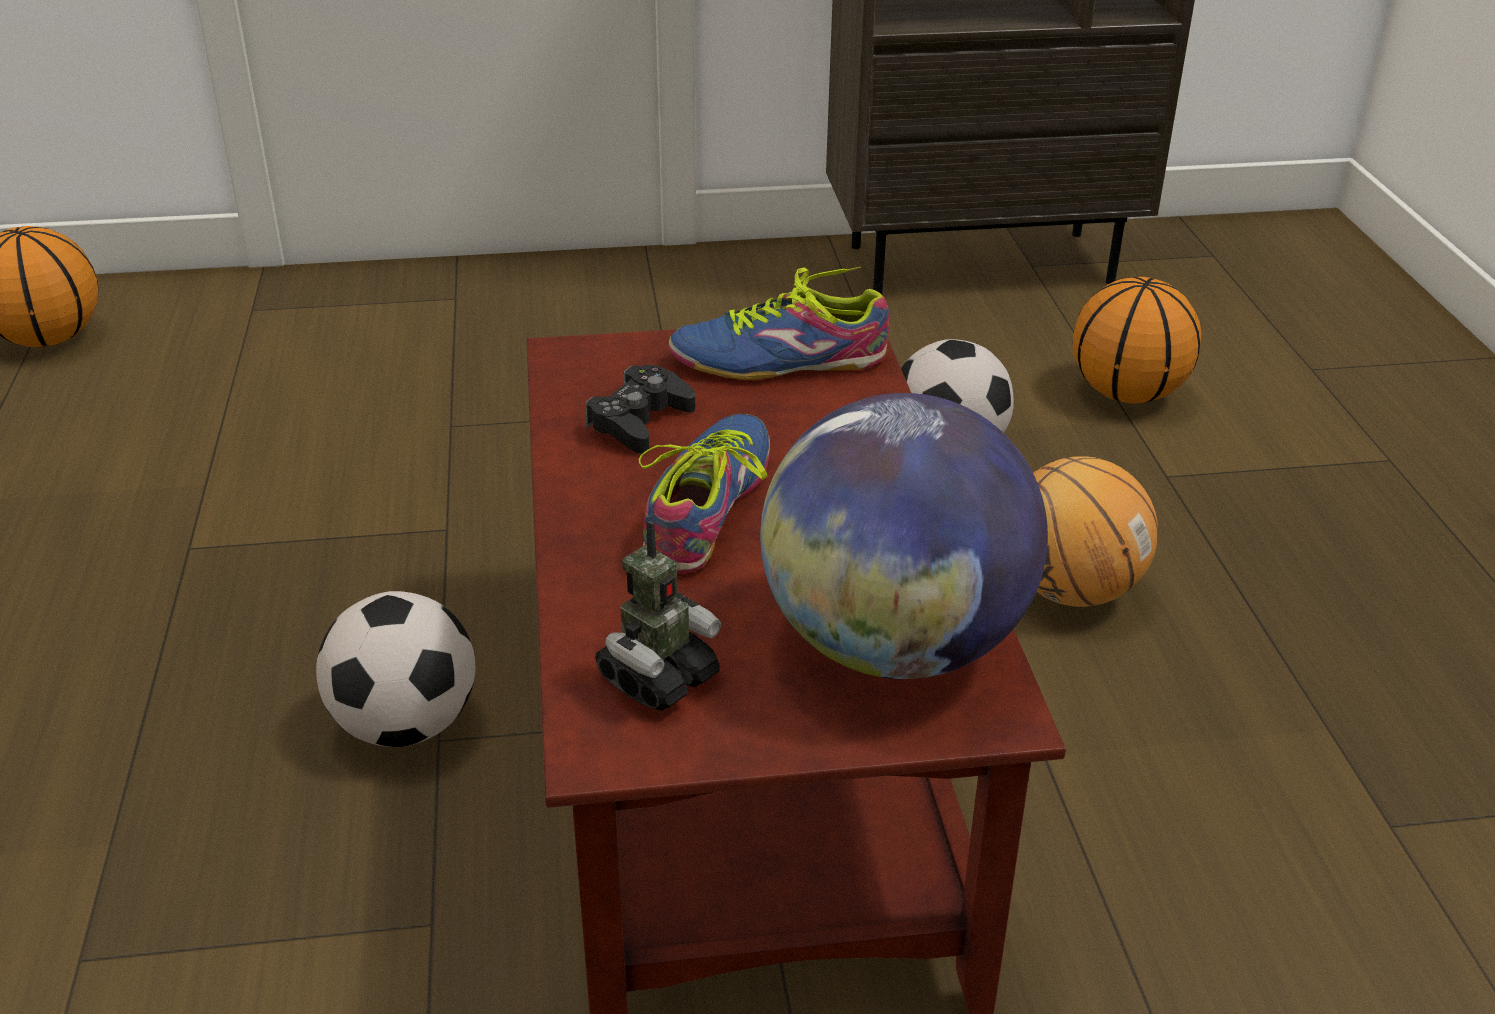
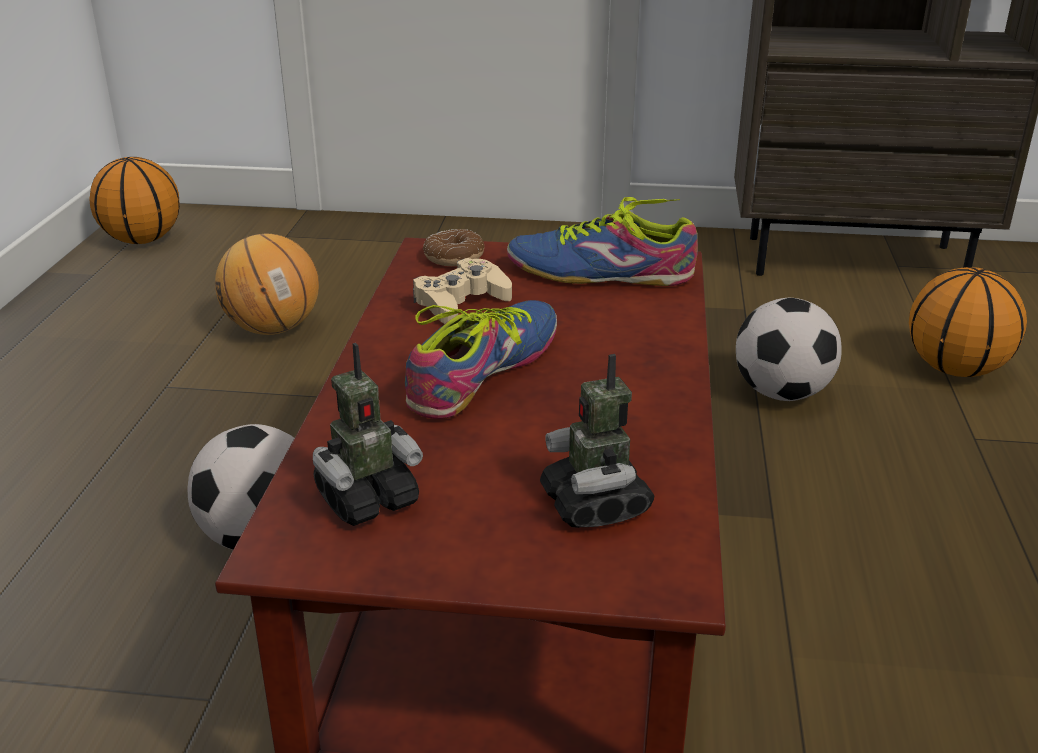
camera: 15 degrees right, 5 degrees down
black game controller [585,365,695,454] -> beige game controller [413,258,512,324]
globe [760,393,1048,679] -> toy robot [540,354,654,528]
basketball [1033,456,1158,607] -> basketball moved to [215,234,319,335]
none -> donut [423,229,485,266]

